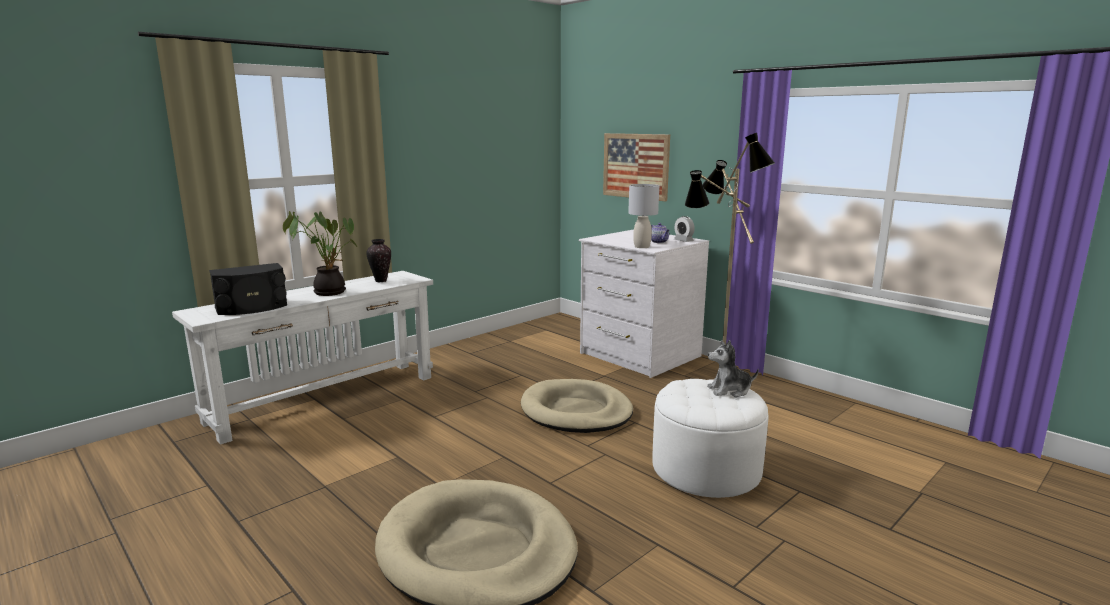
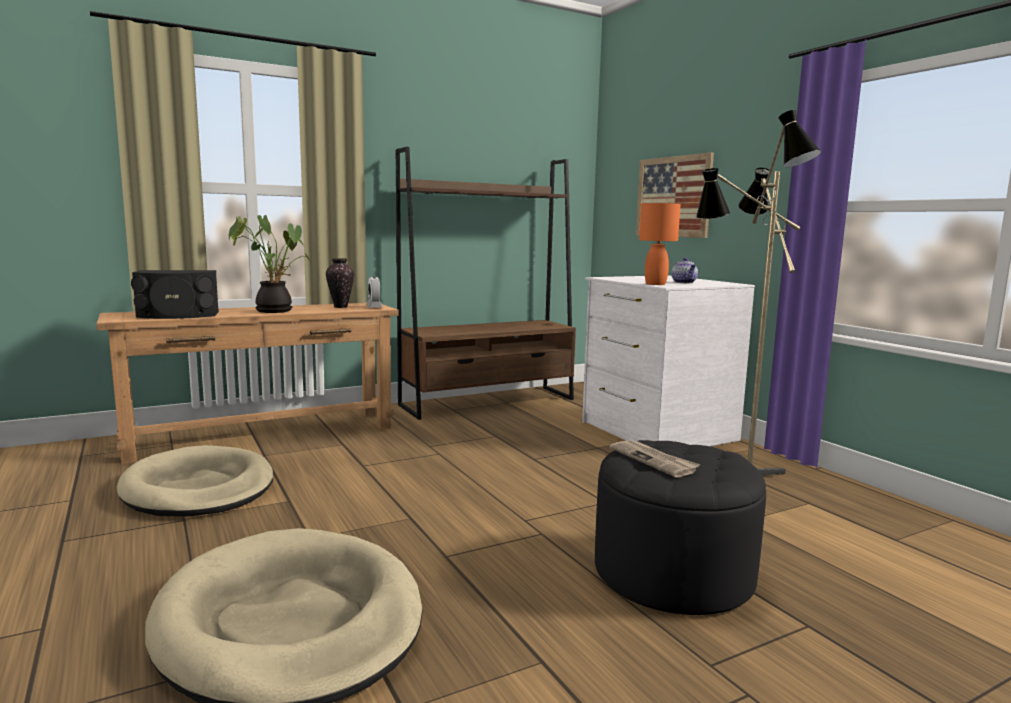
camera: 15 degrees right, 5 degrees down
white console table [172,271,433,445] -> brown console table [96,303,399,464]
beige dog bed [521,379,633,433] -> beige dog bed moved to [117,445,273,517]
grey table lamp [628,184,659,248] -> orange table lamp [639,203,681,285]
white ottoman [652,379,768,498] -> black ottoman [595,440,766,615]
alarm clock [674,216,695,242] -> alarm clock moved to [366,277,383,308]
plush toy [707,340,759,397] -> none
none -> brown bookcase [396,147,576,420]
none -> newspaper [609,440,701,478]

